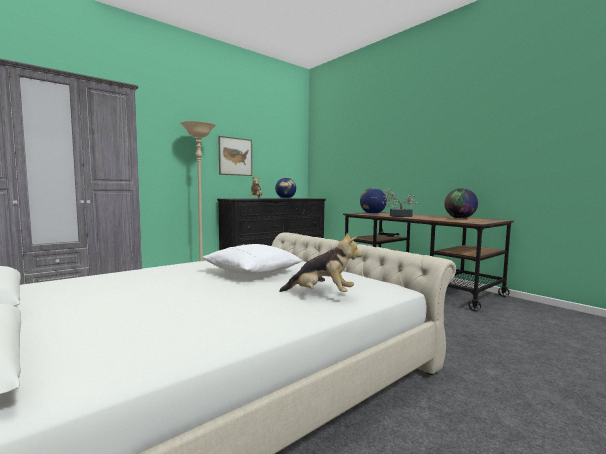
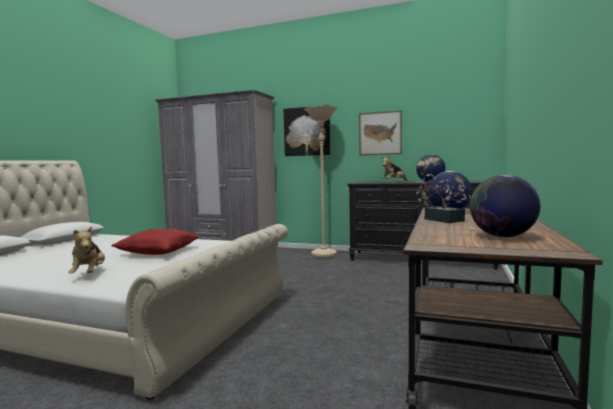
camera: 60 degrees right, 0 degrees up
white pillow [202,244,302,276] -> red pillow [111,229,199,255]
none -> picture [283,105,330,156]

